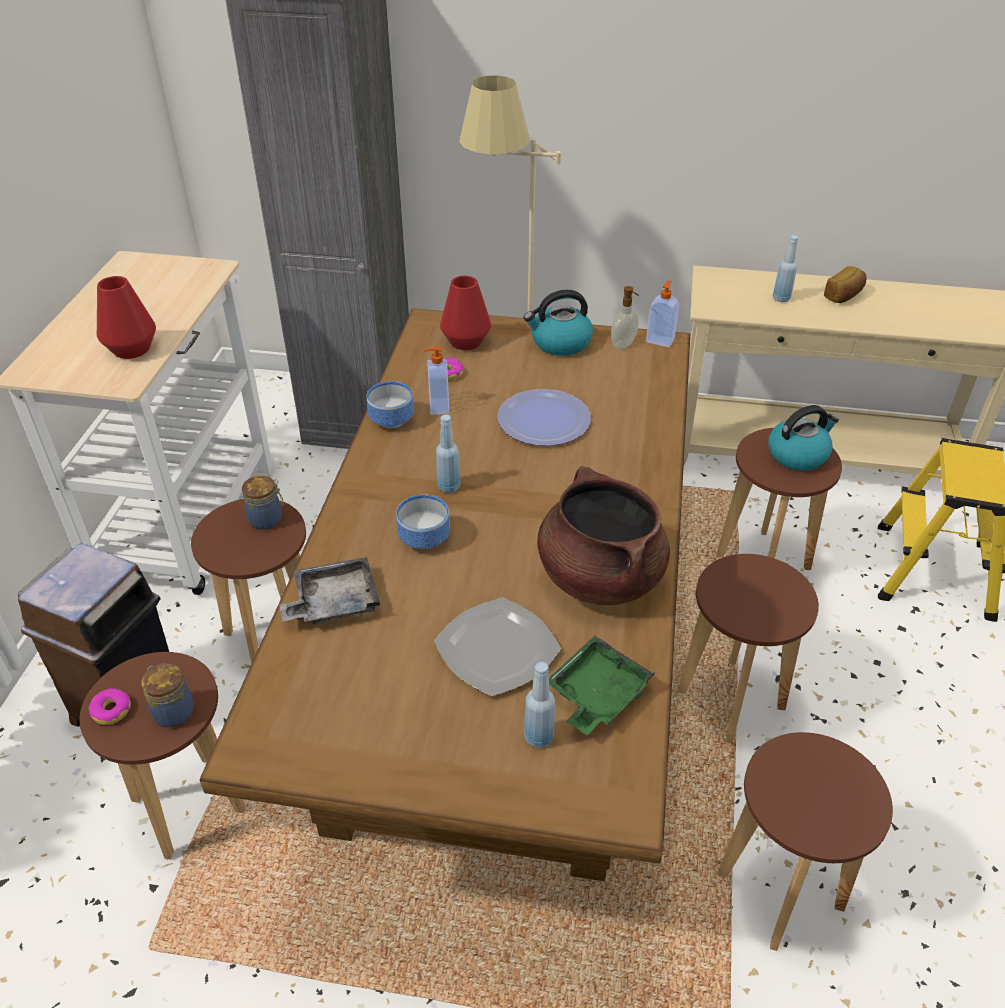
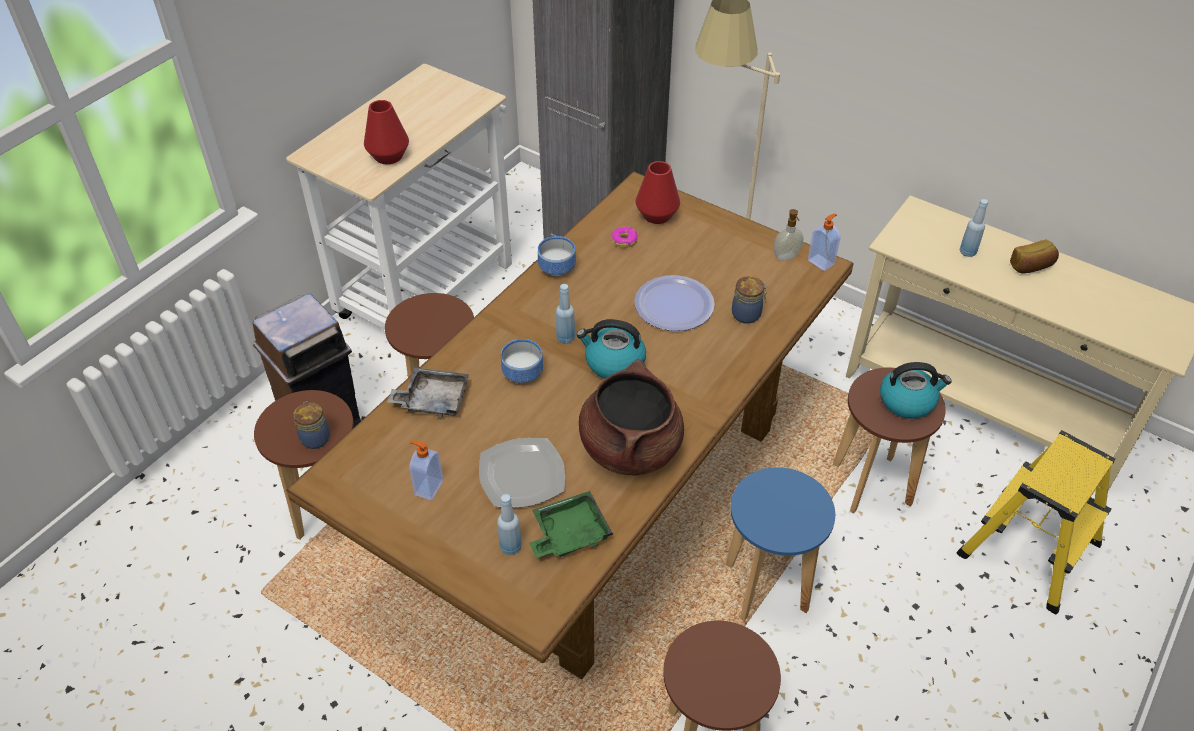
camera: 25 degrees right, 5 degrees up
donut [89,688,131,725] -> none
jar [242,475,283,530] -> jar moved to [732,276,768,324]
soap dispenser [424,347,449,415] -> soap dispenser moved to [409,441,444,501]
kettle [524,290,593,356] -> kettle moved to [576,319,646,379]
brown stool [678,554,819,744] -> blue stool [725,467,835,621]

